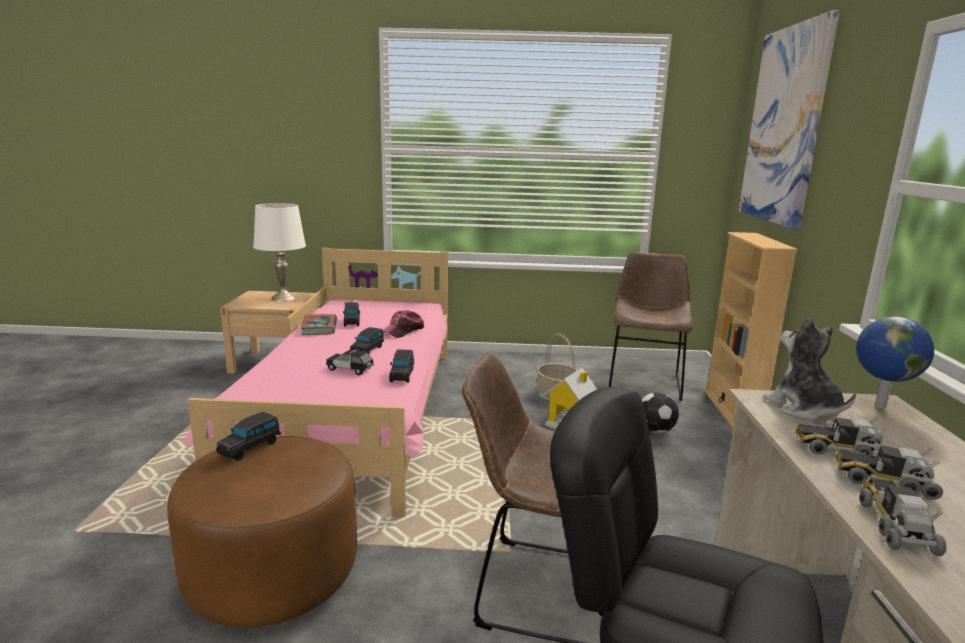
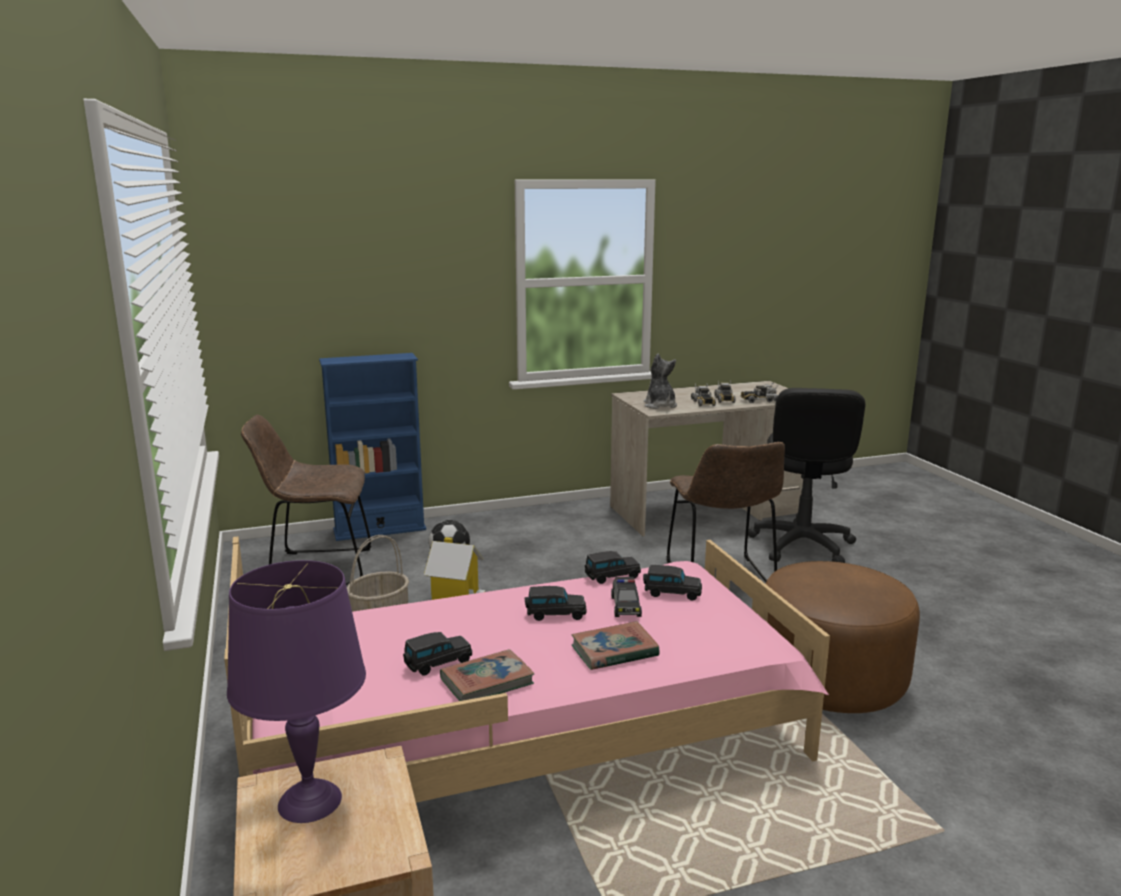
camera: 110 degrees left, 0 degrees up
black toy car [216,412,281,461] -> black toy car moved to [643,565,702,600]
white table lamp [253,203,306,302] -> purple table lamp [227,560,366,823]
cap [382,310,425,338] -> none
beige bookcase [704,232,798,429] -> blue bookcase [319,353,426,541]
picture [739,10,840,229] -> none
plush toy [763,317,856,421] -> plush toy turned 120 degrees clockwise [644,353,677,409]
globe [856,317,934,409] -> none
none -> book [571,621,660,670]

